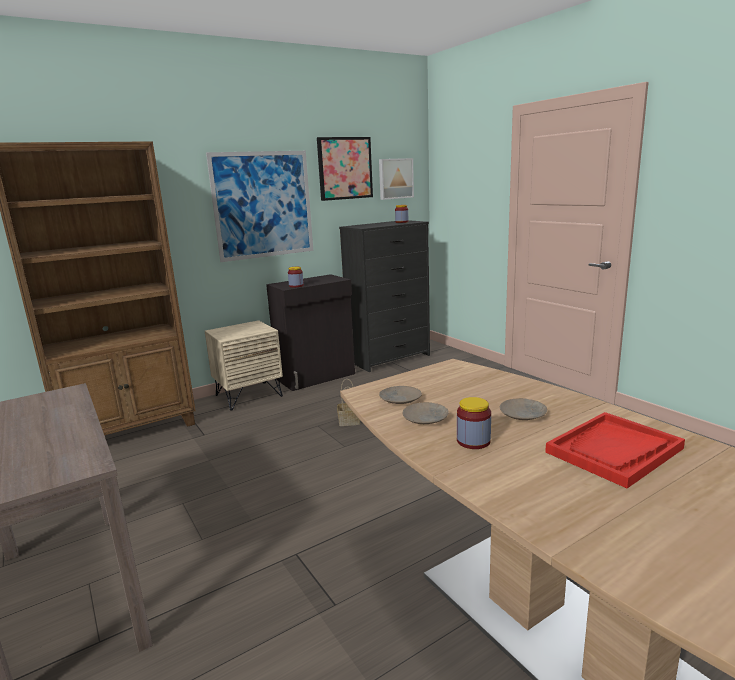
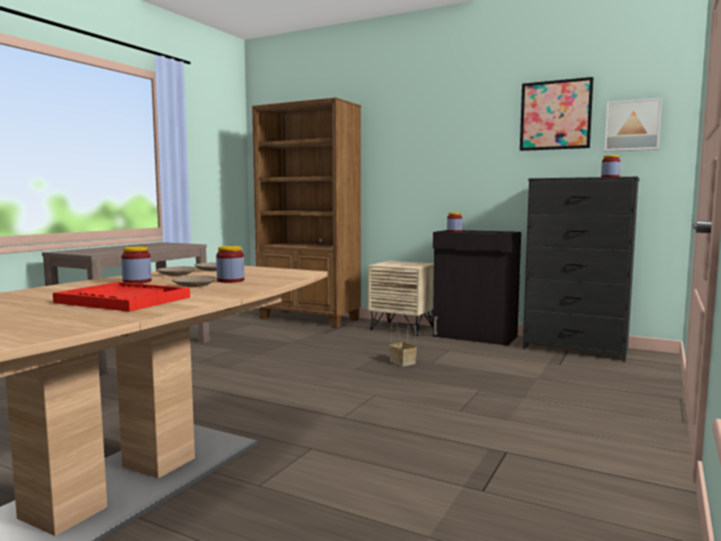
camera: 60 degrees right, 10 degrees down
picture [206,151,313,262] -> none
none -> jar [216,246,244,283]

